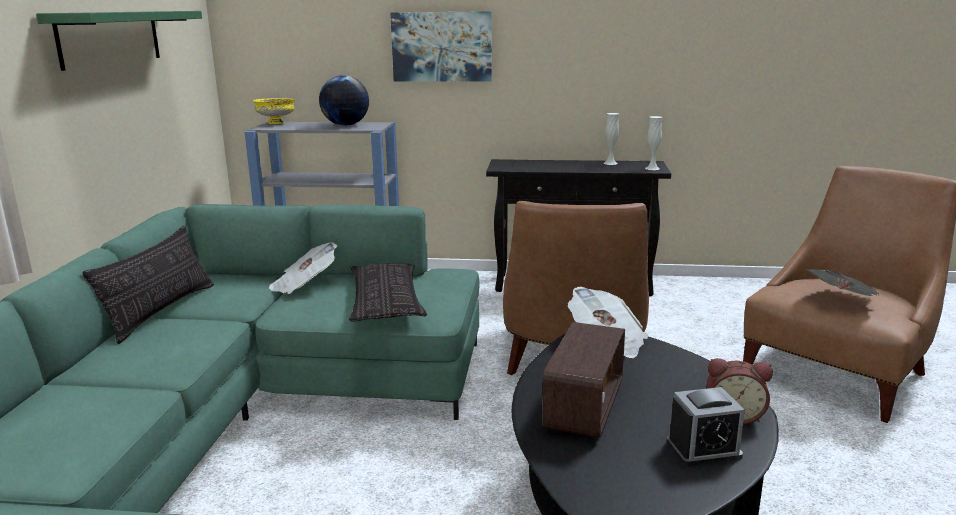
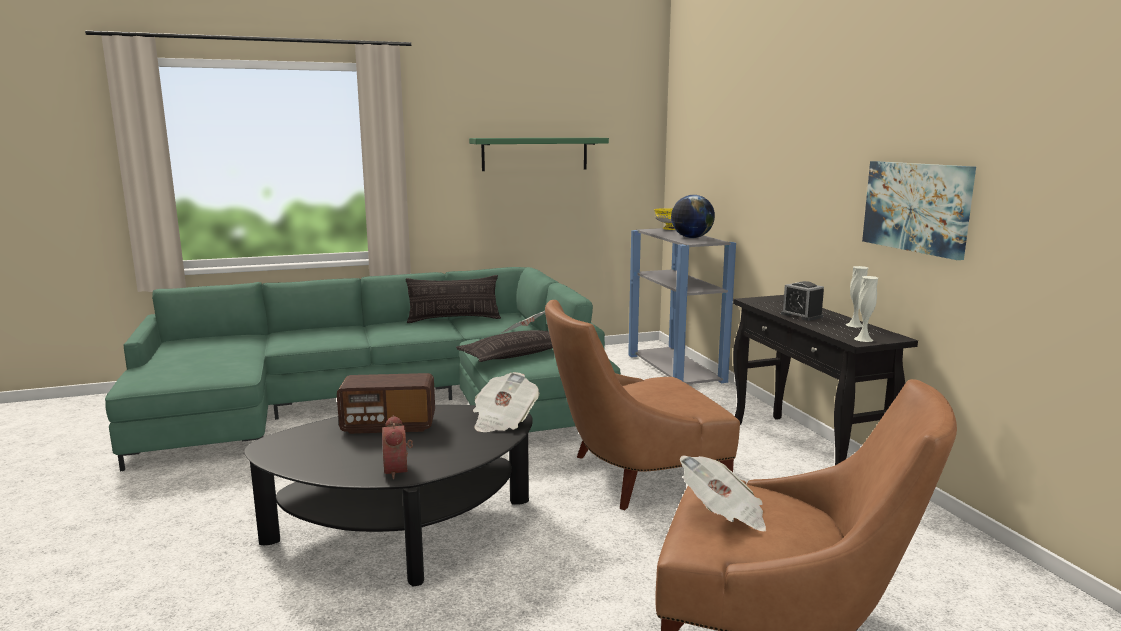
camera: 65 degrees right, 5 degrees down
picture [390,11,492,82] -> picture moved to [862,161,976,260]
alarm clock [667,387,745,466] -> alarm clock moved to [781,281,824,321]

